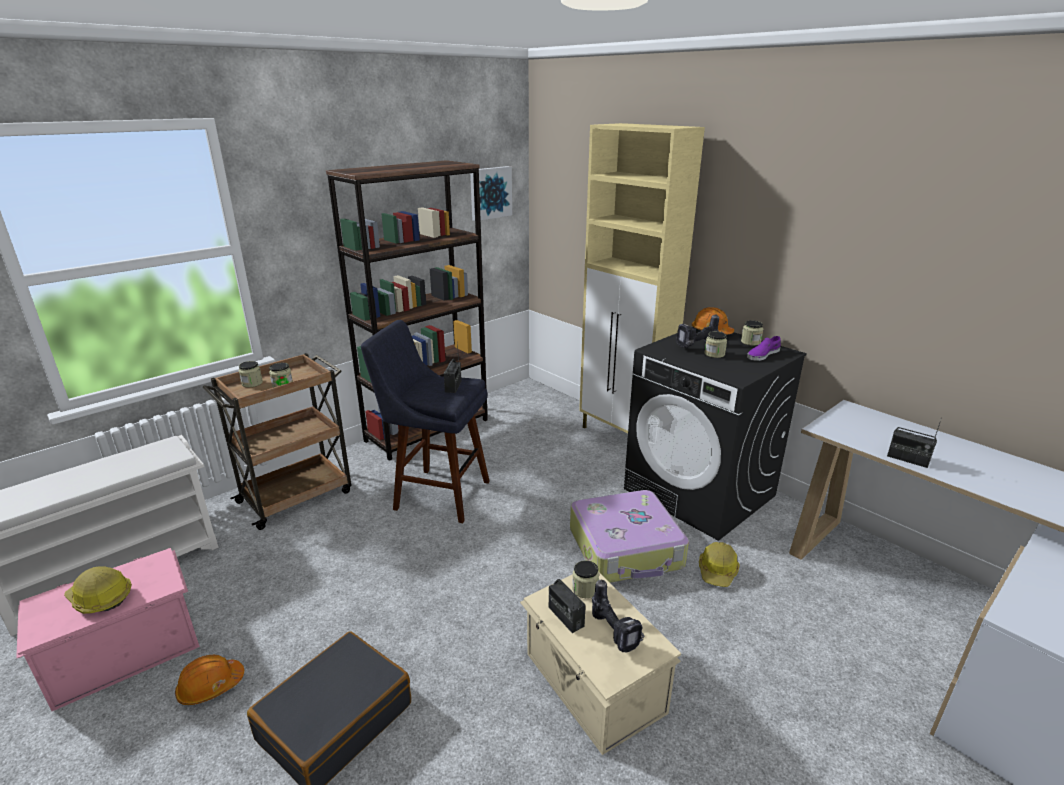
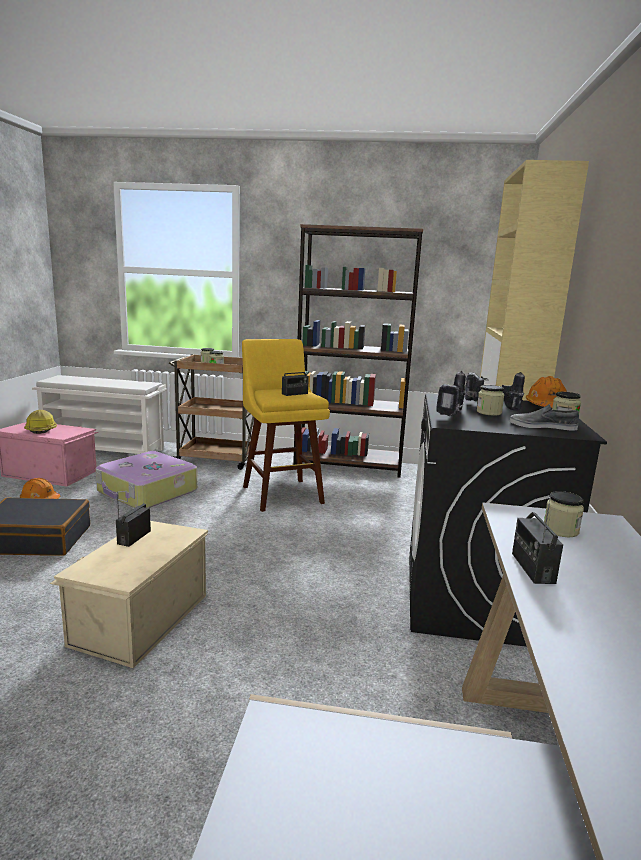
camera: 50 degrees right, 10 degrees down
blue stool [361,320,490,523] -> yellow stool [242,339,330,512]
picture [470,166,512,221] -> none
suitcase [570,490,689,583] -> suitcase moved to [96,451,197,508]
jar [572,560,599,598] -> jar moved to [544,491,584,537]
power drill [592,580,644,653] -> power drill moved to [436,371,466,416]
hard hat [699,542,740,587] -> none
purple shoe [747,336,781,361] -> grey shoe [510,404,579,431]

